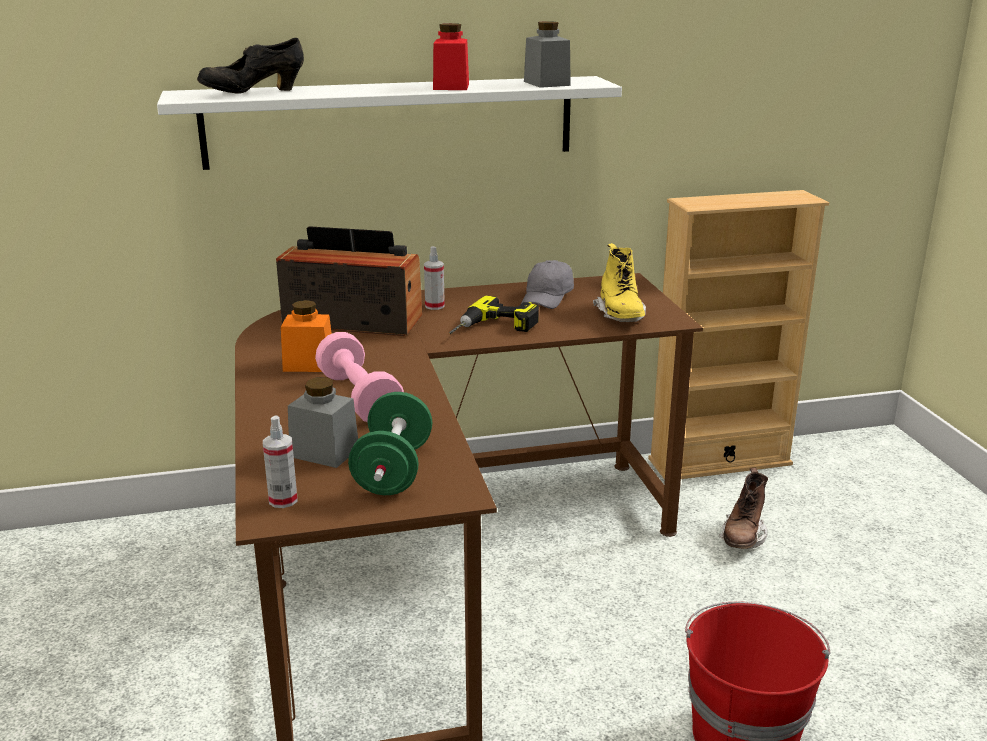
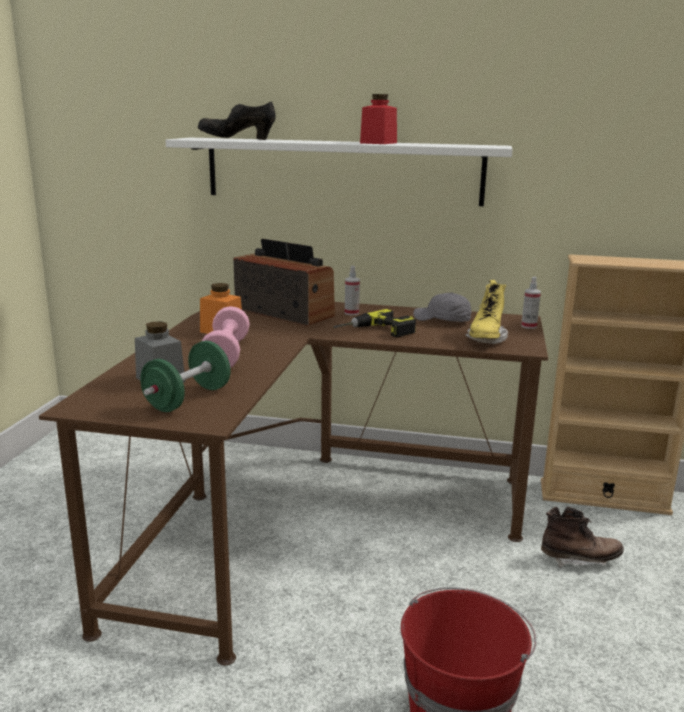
camera: 25 degrees right, 5 degrees down
spray bottle [263,416,298,508] -> spray bottle moved to [521,277,541,329]
grey cap [521,260,574,309] -> grey cap turned 75 degrees clockwise [413,292,472,322]
grey jar [524,21,571,88] -> none
brown boot [719,468,768,549] -> brown boot turned 135 degrees counterclockwise [541,507,624,568]

